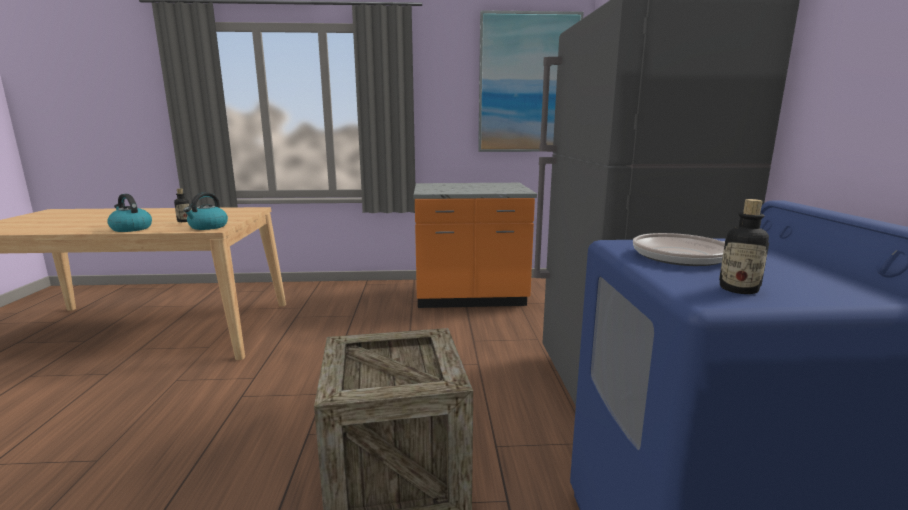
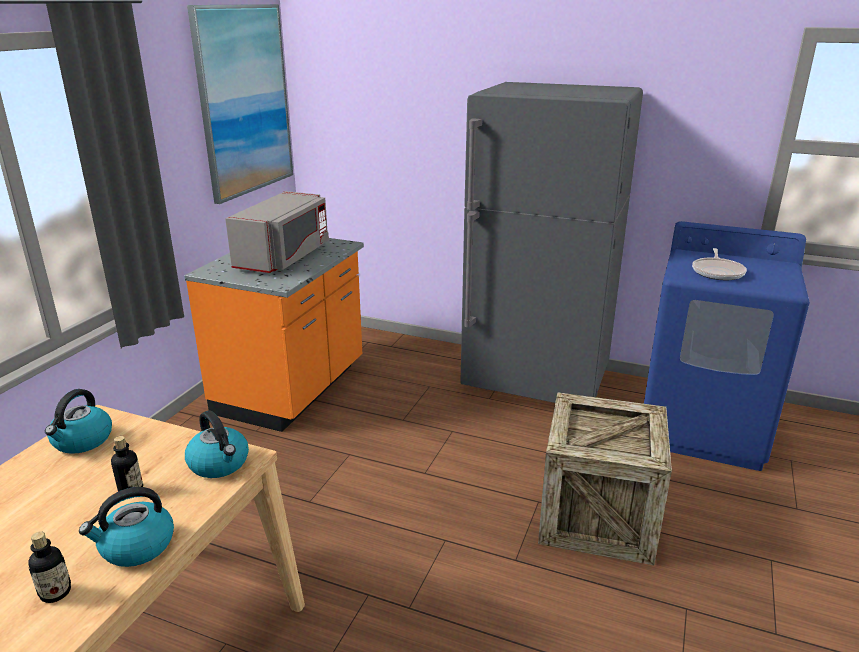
camera: 65 degrees left, 10 degrees up
bottle [719,199,769,294] -> bottle moved to [28,531,71,603]
none -> kettle [45,389,112,454]
none -> grey microwave [225,191,329,273]

